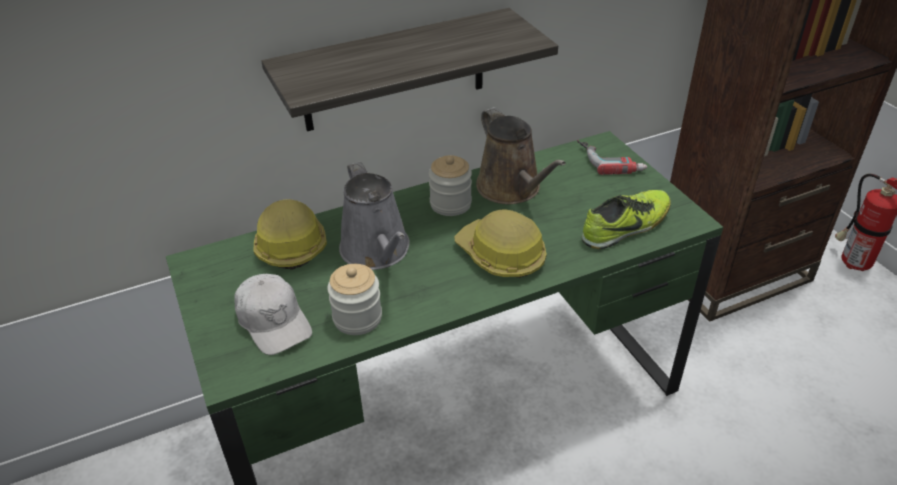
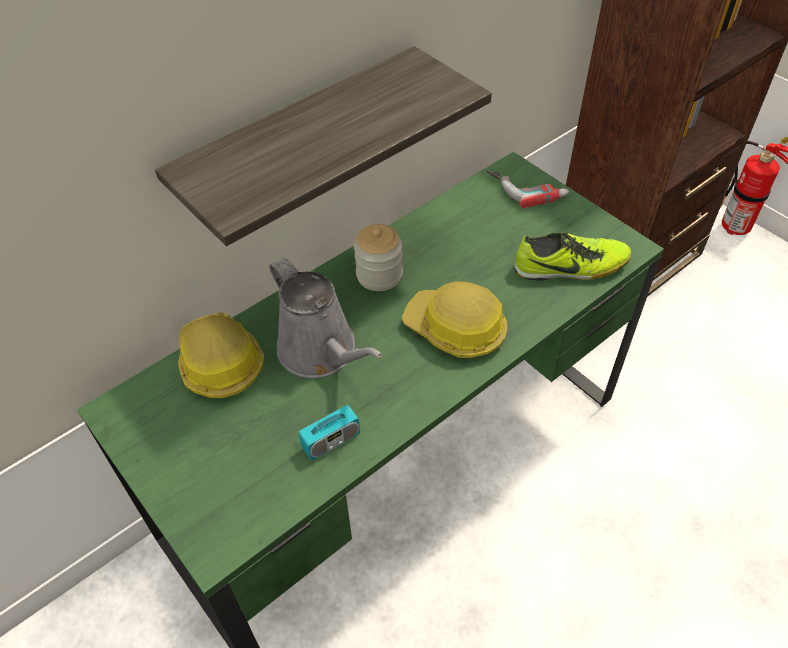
camera: 15 degrees left, 10 degrees up
white cap [234,274,312,355] -> none
jar [327,264,382,335] -> radio [298,381,360,461]
brown watering can [476,107,566,204] -> none
shoe [582,190,671,249] -> shoe turned 45 degrees clockwise [514,232,631,280]

